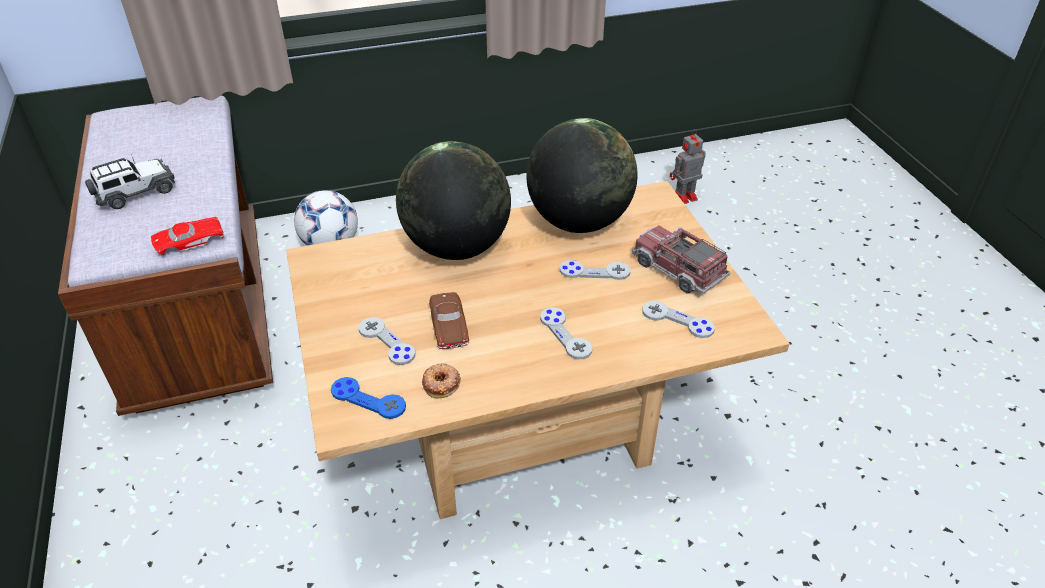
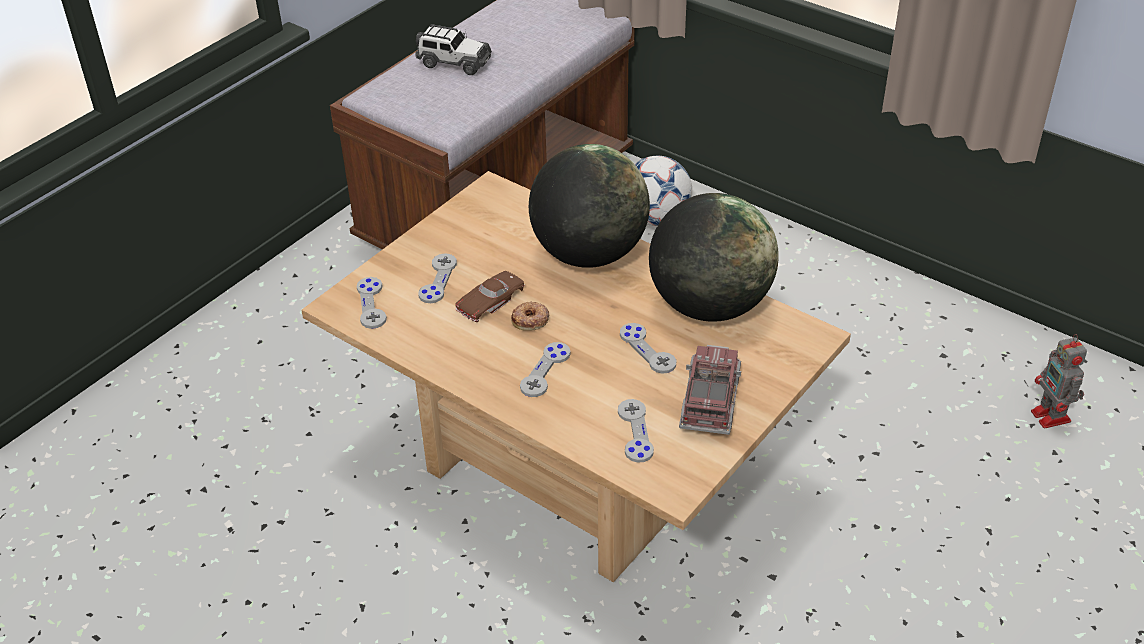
camera: 55 degrees right, 0 degrees up
red toy car [151,217,225,255] -> none
blue game controller [331,377,406,419] -> grey game controller [357,277,387,329]
donut [422,363,461,398] -> donut moved to [511,302,549,331]
toy robot [670,130,706,204] -> toy robot turned 135 degrees counterclockwise [1031,334,1087,428]

